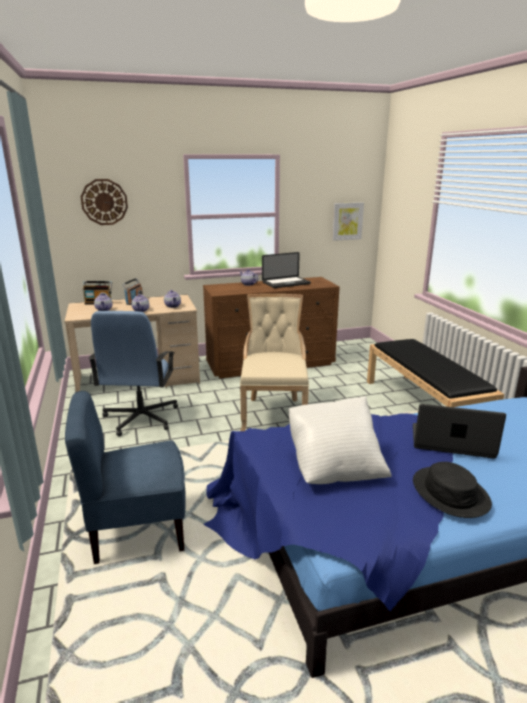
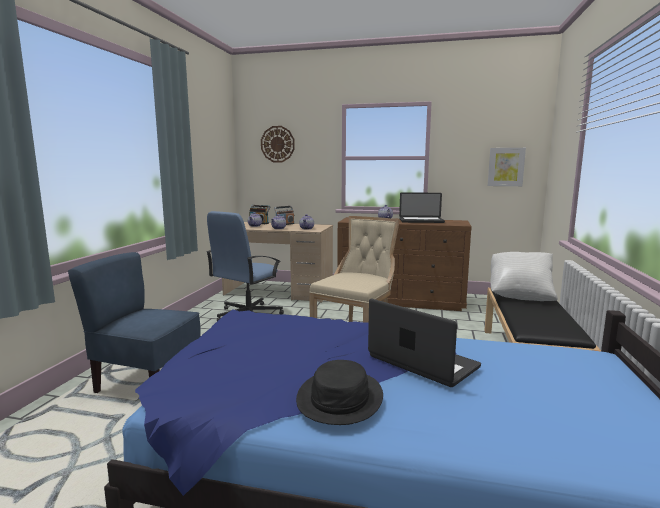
camera: 30 degrees right, 10 degrees down
white pillow [288,396,391,484] -> white pillow moved to [490,252,558,301]

